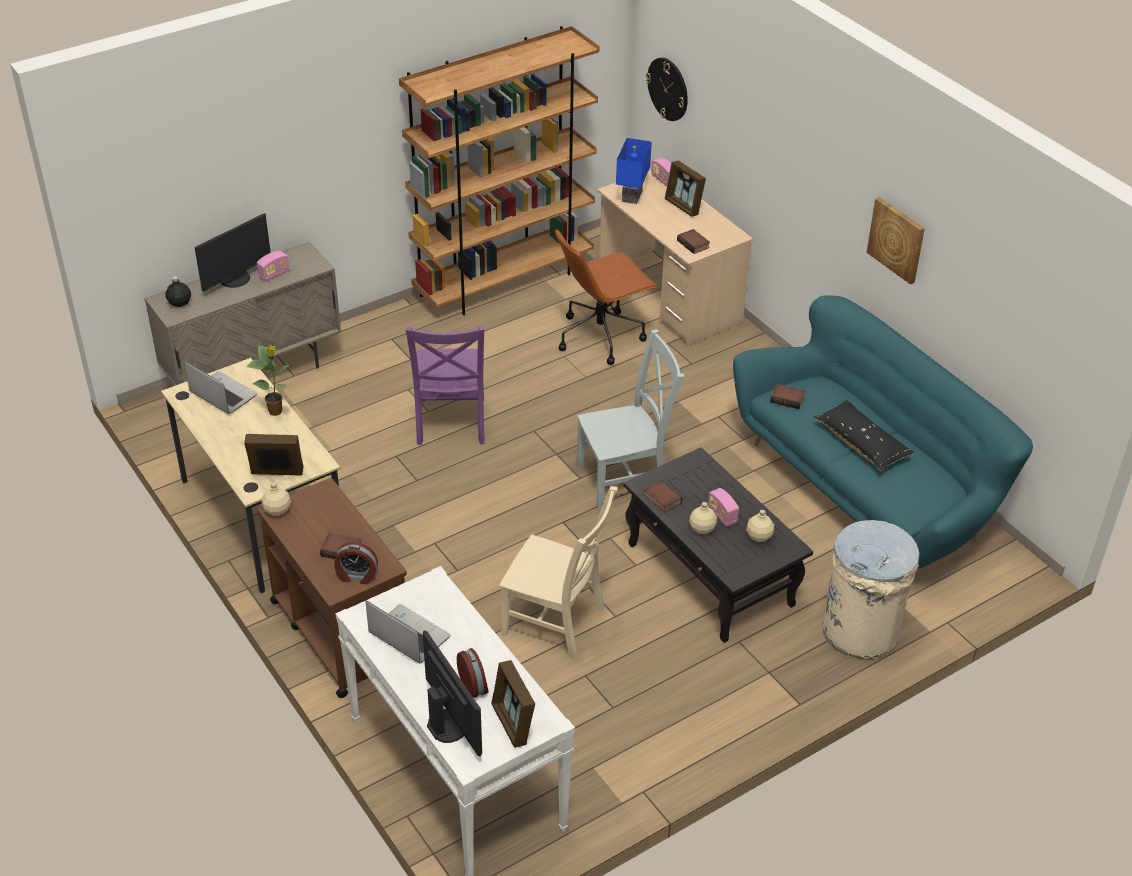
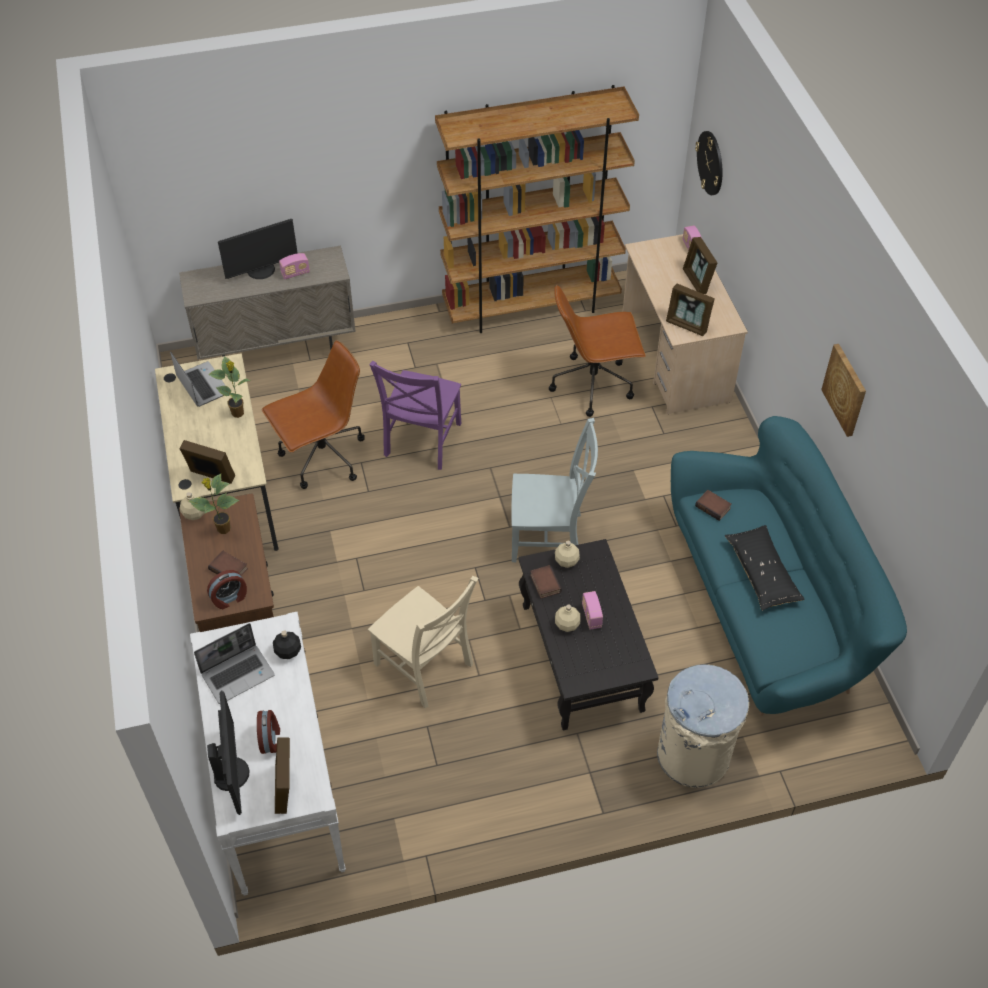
camera: 20 degrees right, 10 degrees up
black bottle [165,276,191,307] -> black bottle moved to [273,630,301,659]
alarm clock [334,542,378,584] -> alarm clock turned 60 degrees counterclockwise [207,570,247,609]
laptop [366,601,450,664] -> laptop turned 90 degrees clockwise [194,623,275,704]
blue table lamp [616,138,652,204] -> none
book [677,229,710,254] -> picture frame [666,284,715,336]
beige bottle [746,510,774,542] -> beige bottle moved to [555,541,580,568]
none -> potted plant [189,474,239,534]
none -> brown office chair [262,340,365,489]

